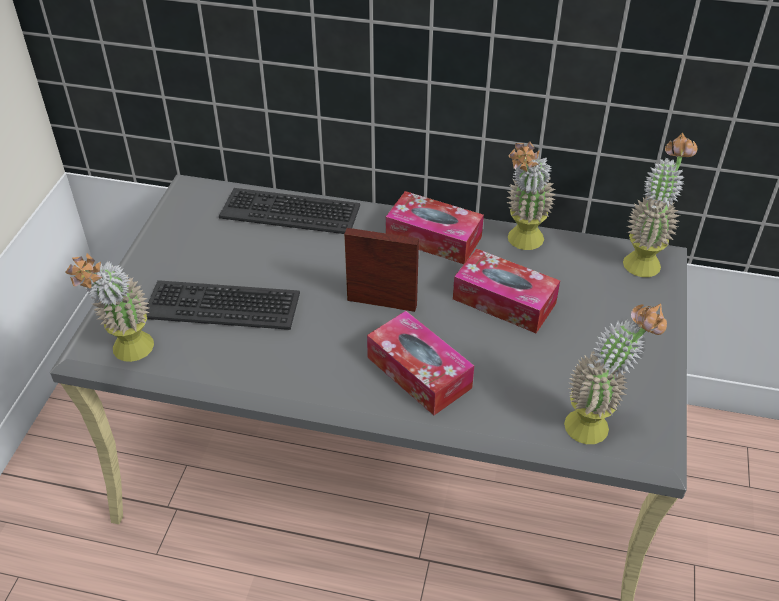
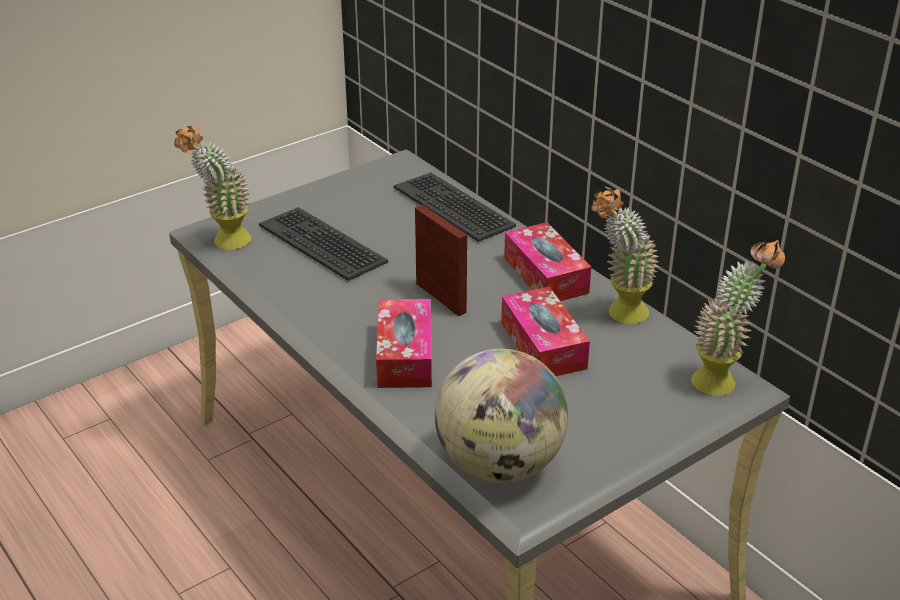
camera: 40 degrees right, 10 degrees down
potted plant [564,304,667,444] -> globe [435,349,568,483]

